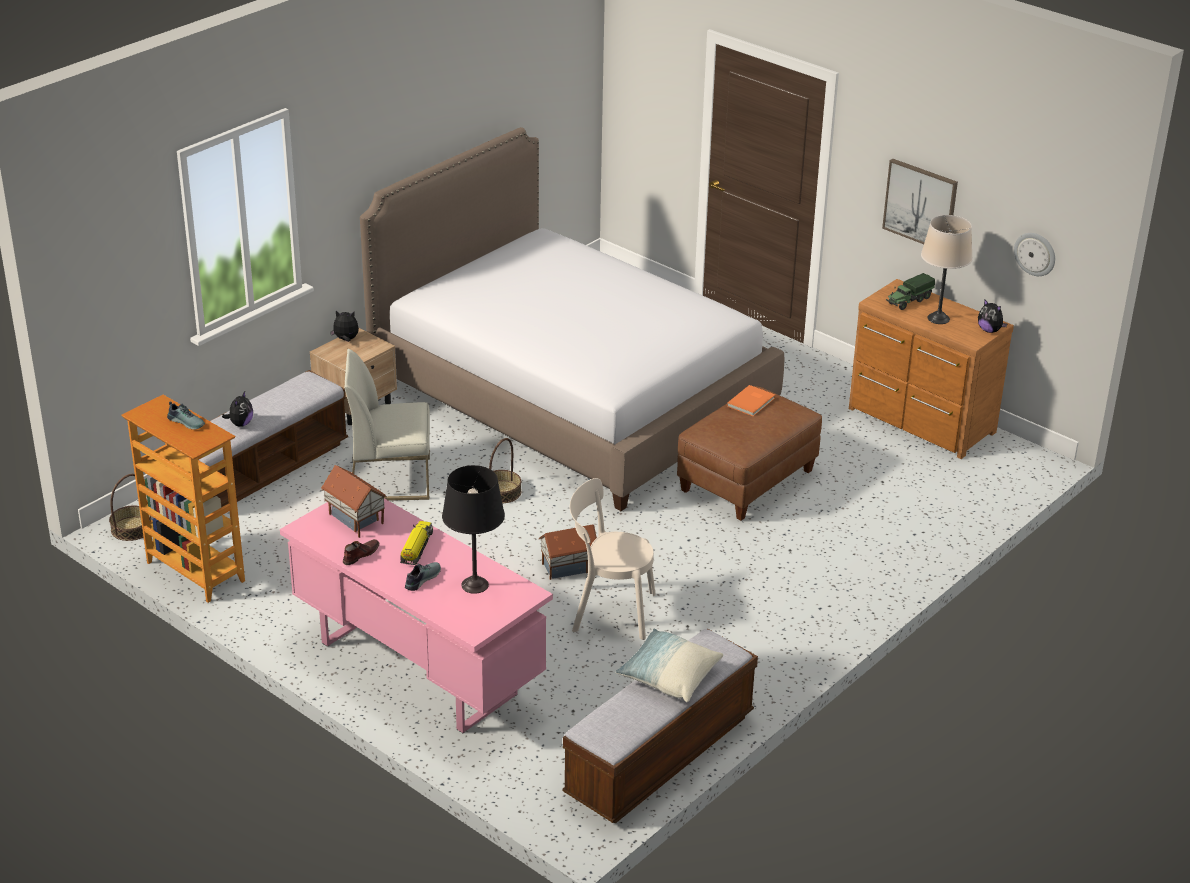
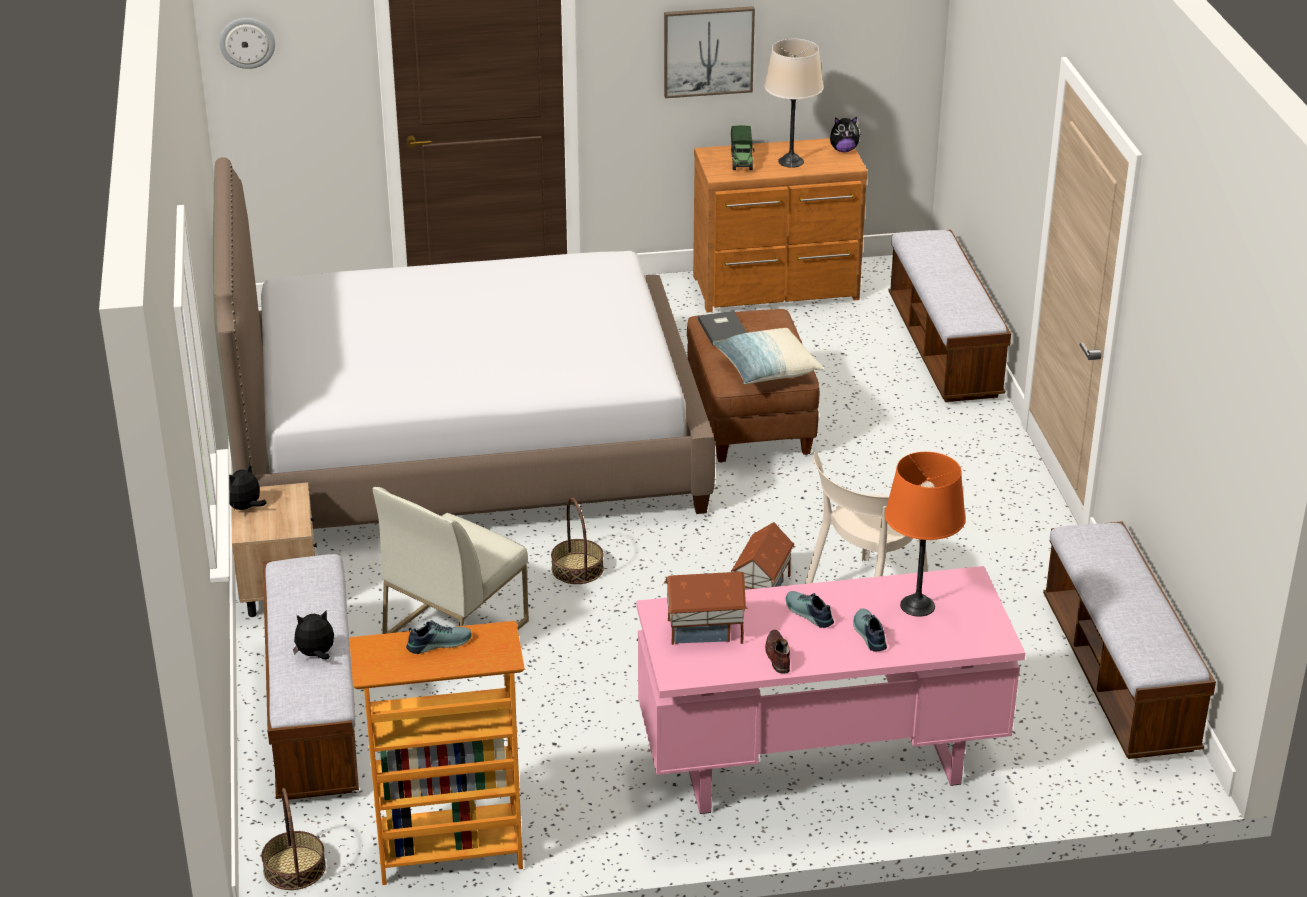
camera: 50 degrees left, 0 degrees up
plush toy [222,391,253,427] -> plush toy turned 75 degrees counterclockwise [293,611,334,659]
toy truck [400,521,433,565] -> shoe [786,591,834,628]
black table lamp [442,465,505,594] -> orange table lamp [885,452,966,617]
pillow [615,628,723,702] -> pillow moved to [713,328,823,384]
orange book [727,385,775,416] -> grey book [698,311,747,346]
wall clock [1014,233,1055,276] -> wall clock moved to [219,18,275,69]
none -> bench [889,230,1011,402]

